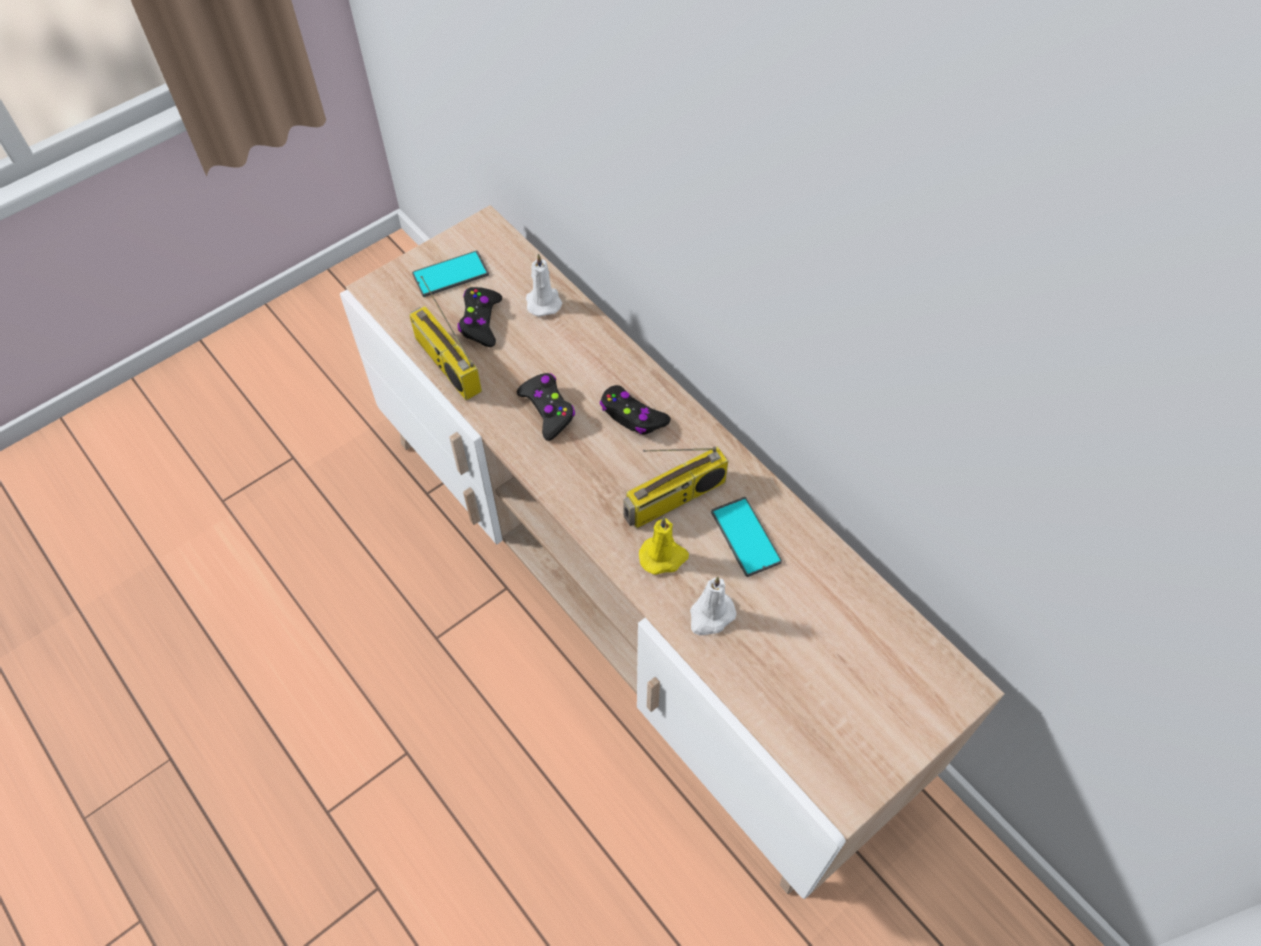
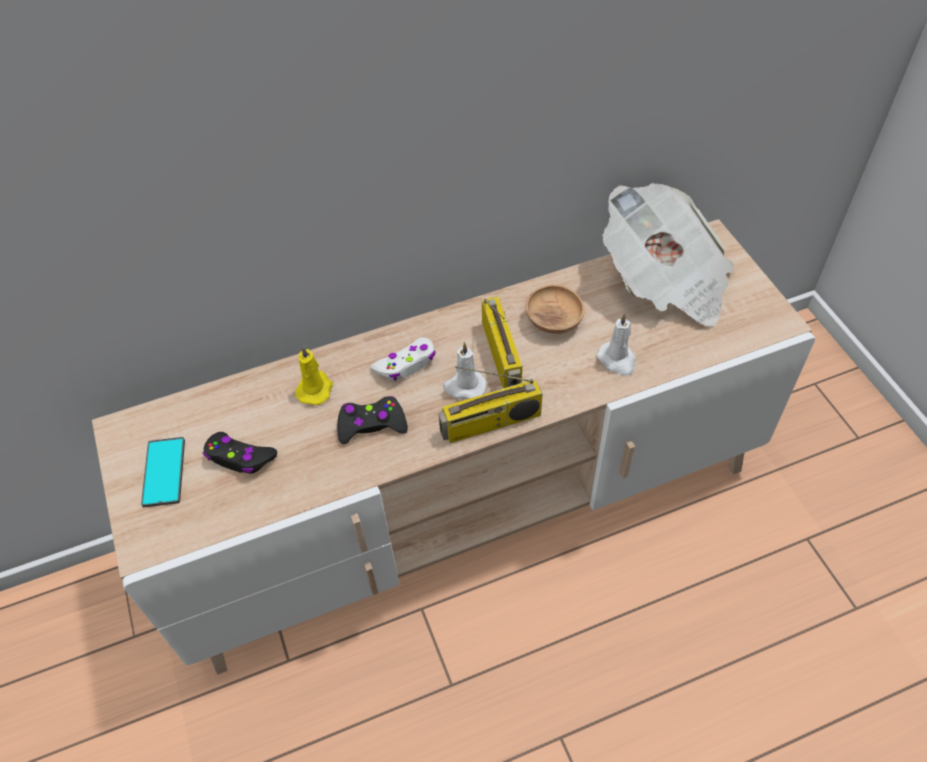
camera: 70 degrees left, 5 degrees down
radio [409,276,482,400] -> radio moved to [438,366,542,443]
white candle [526,253,562,317] -> white candle moved to [443,342,487,399]
black game controller [600,385,671,435] -> white game controller [371,337,436,381]
yellow candle [639,517,689,575] -> yellow candle moved to [295,346,333,405]
phone [711,497,782,577] -> brown bowl [526,285,585,334]
none -> newspaper [602,183,734,327]

